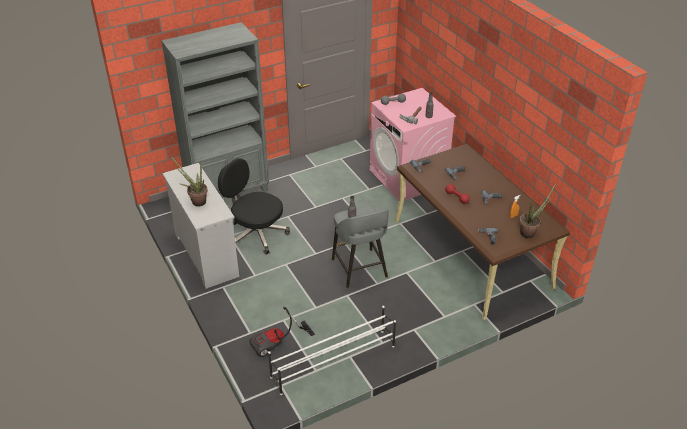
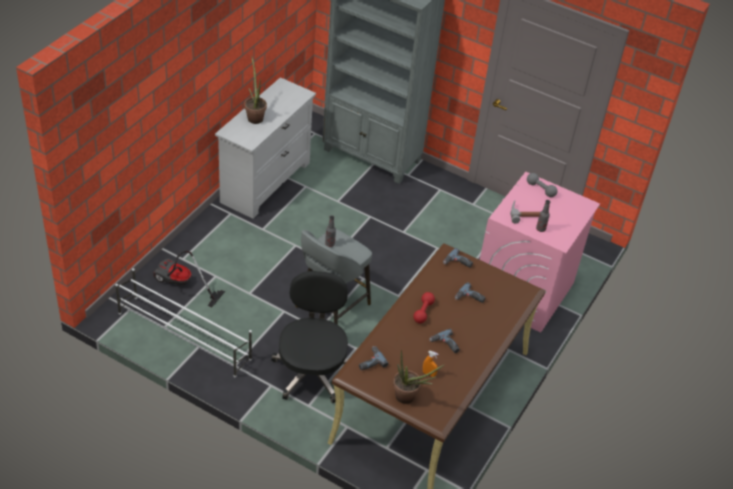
camera: 55 degrees right, 5 degrees up
black office chair [218,158,290,255] -> black office chair moved to [271,271,349,403]

